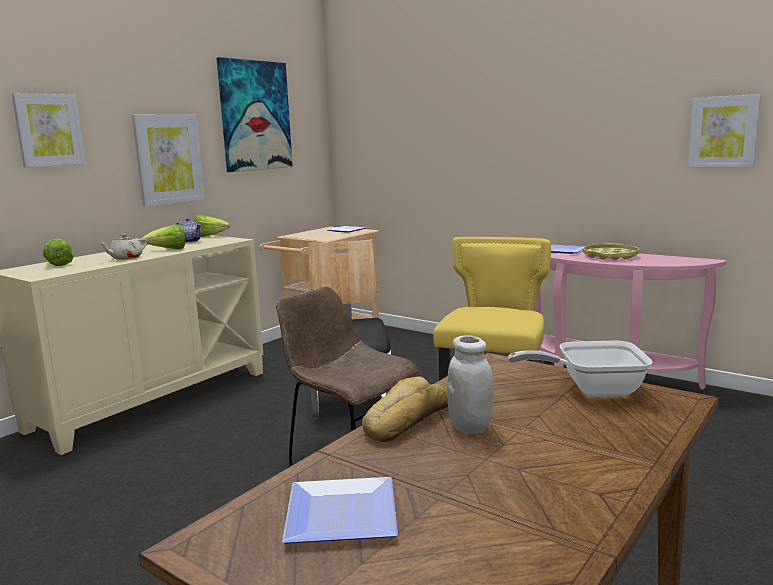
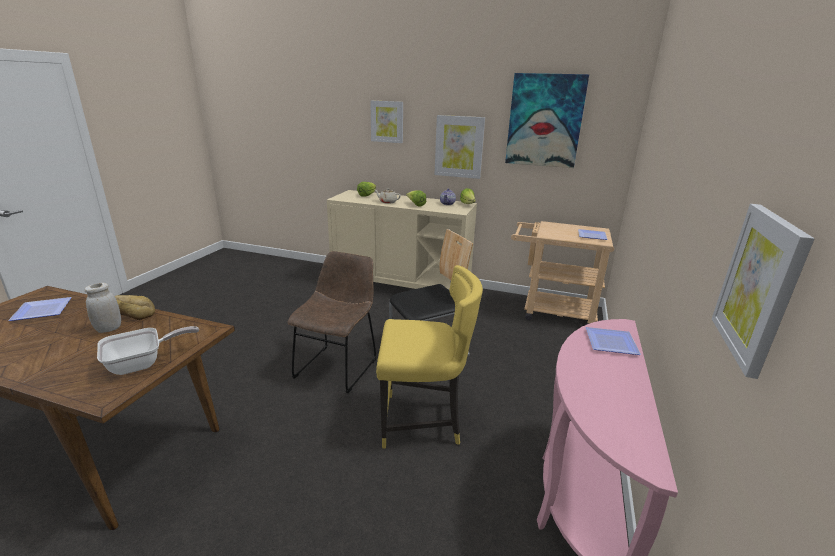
camera: 70 degrees right, 10 degrees up
frying pan [508,341,653,397] -> frying pan turned 75 degrees clockwise [97,326,199,375]
yellow tray [583,243,639,260] -> none

